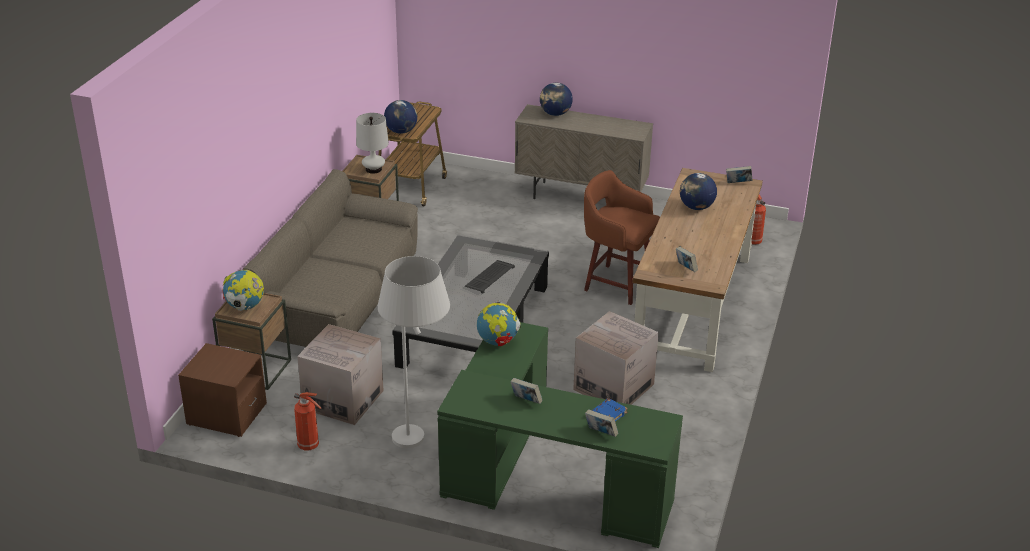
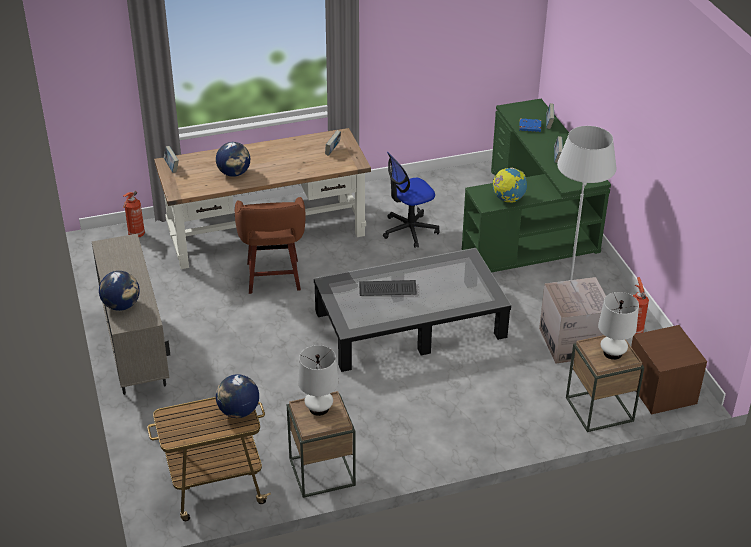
camera: 125 degrees left, 5 degrees up
globe [223,270,264,311] -> white table lamp [598,292,639,360]
sofa [242,169,418,347] -> none
cardboard box [573,311,659,405] -> office chair [383,152,440,248]

